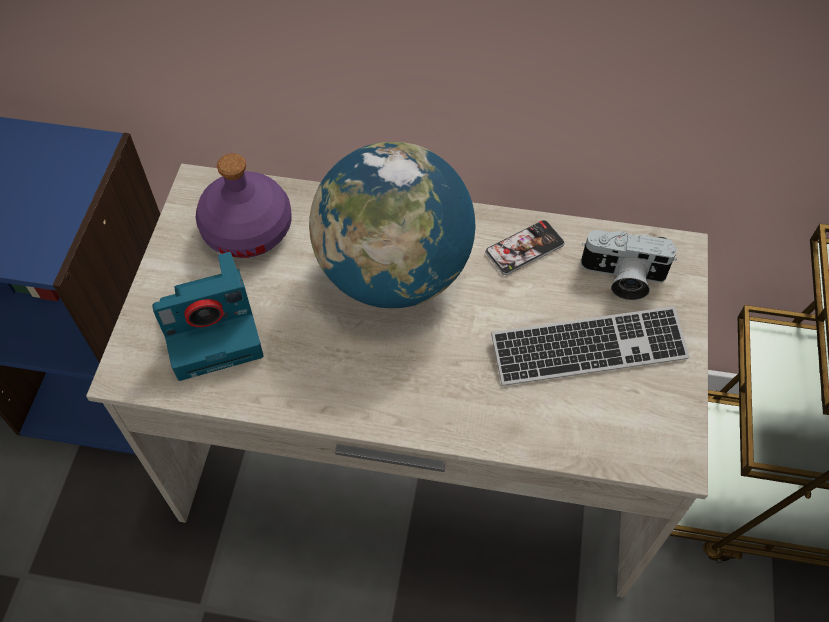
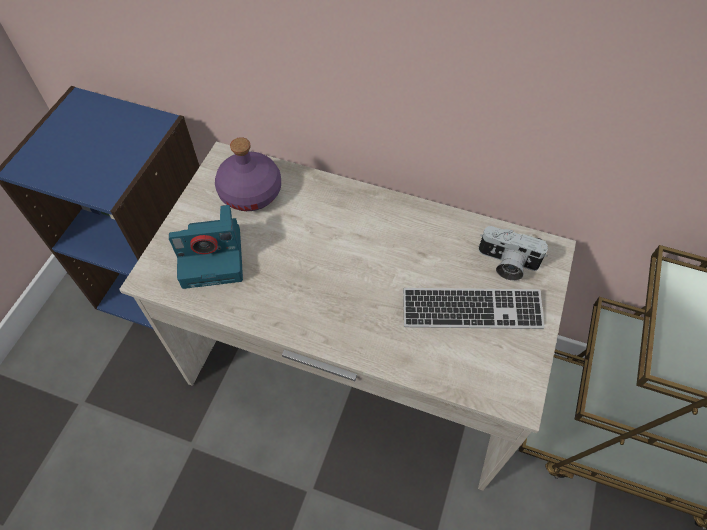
camera: 10 degrees right, 0 degrees up
globe [309,142,475,308] -> none
phone [485,220,565,275] -> none

